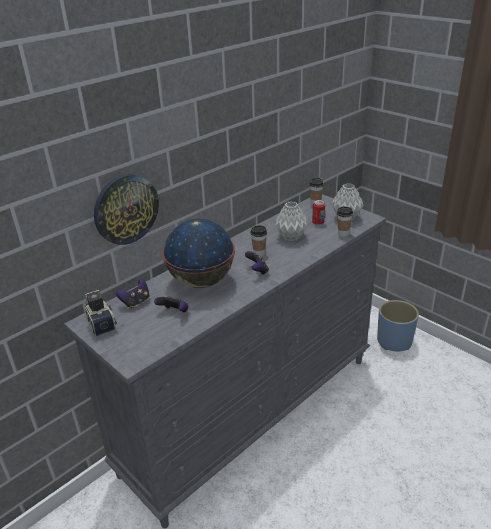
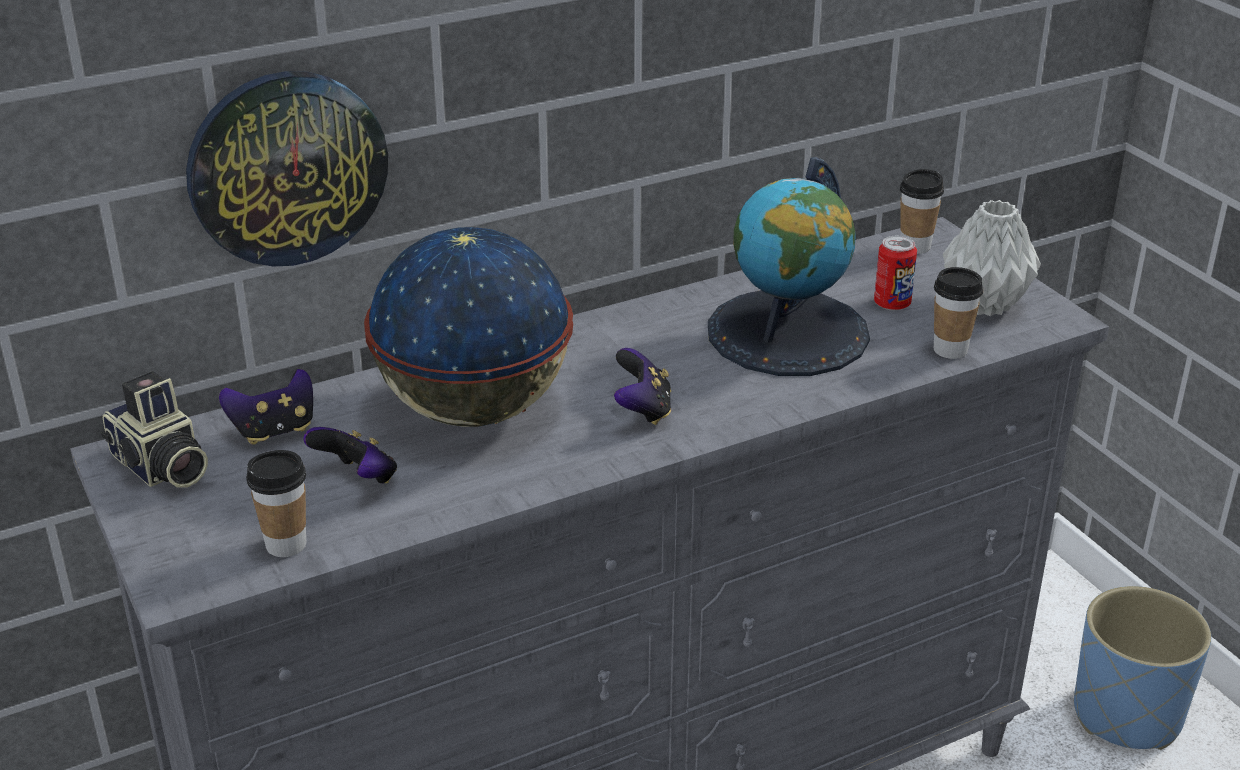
camera: 15 degrees right, 0 degrees up
camera [84,290,117,337] -> camera turned 150 degrees clockwise [101,371,208,487]
cup [251,225,267,257] -> cup moved to [246,450,306,557]
grey vase [275,201,308,241] -> globe [708,157,870,376]

